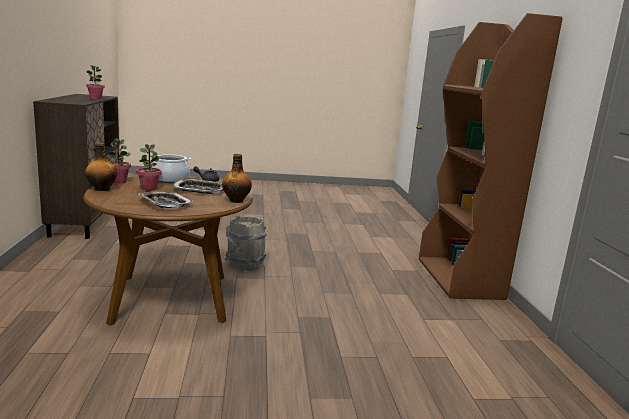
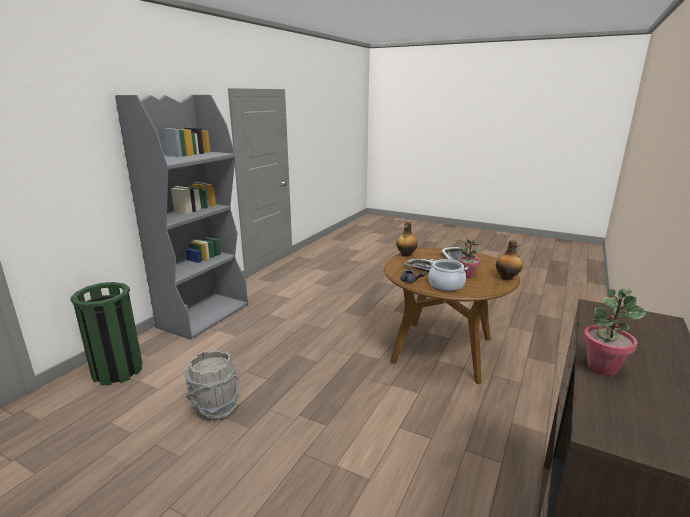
camera: 145 degrees left, 5 degrees up
potted plant [107,138,131,184] -> none
grey bucket [225,216,268,271] -> grey bucket moved to [185,350,240,421]
brown bookcase [419,13,563,300] -> grey bookcase [115,95,248,340]
none -> green trash can [70,282,143,385]

